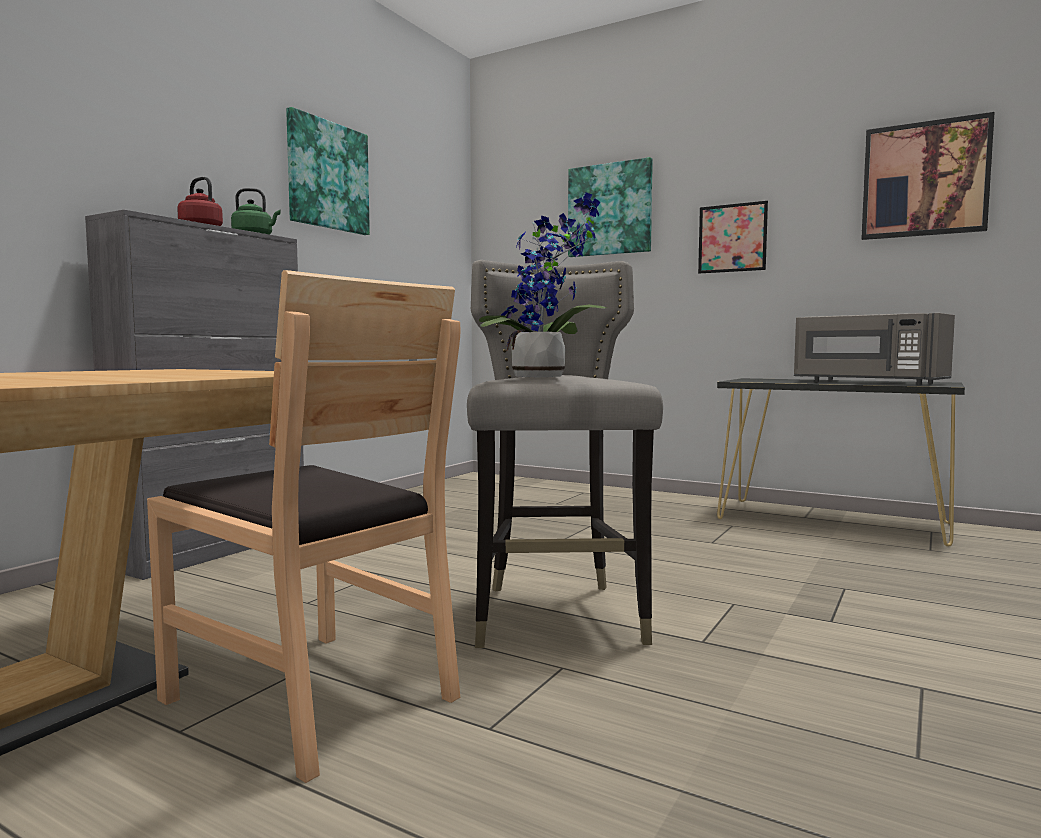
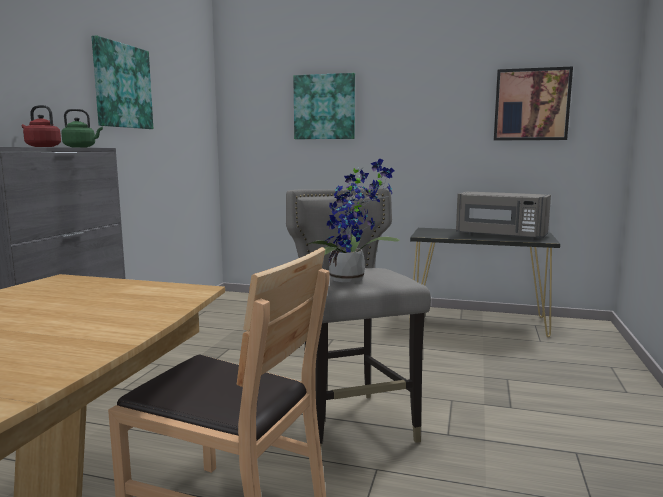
camera: 15 degrees left, 5 degrees up
picture [698,201,768,273] -> none

